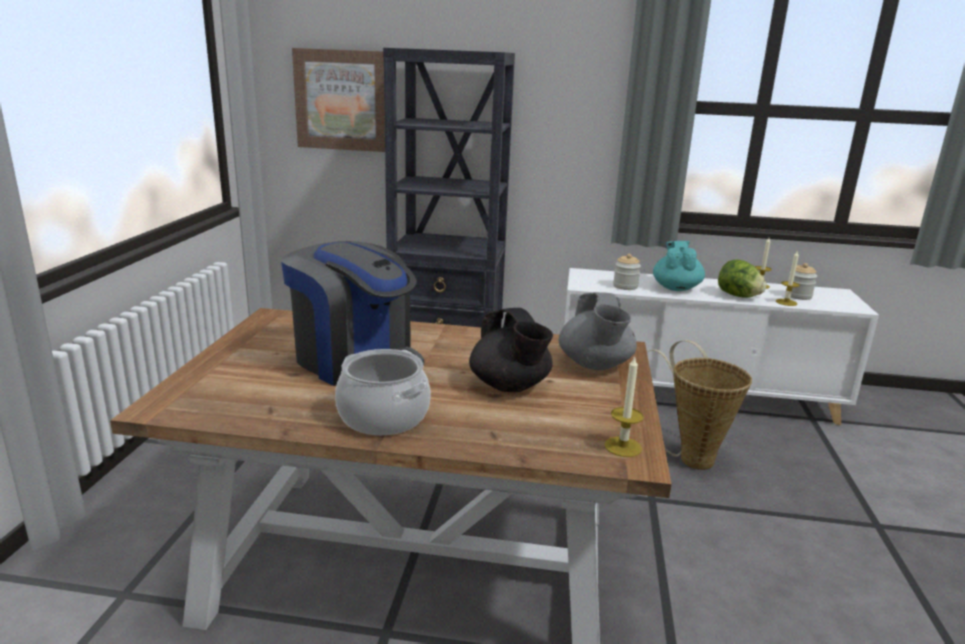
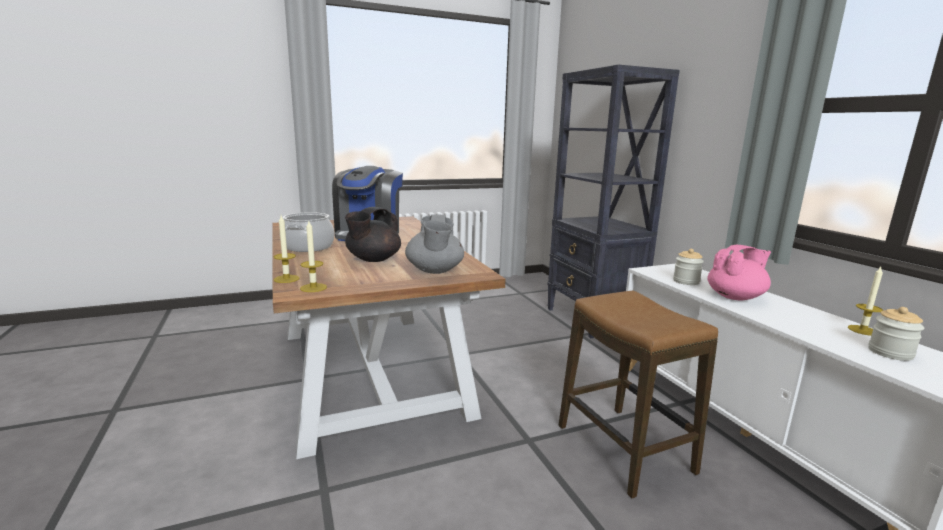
camera: 60 degrees right, 5 degrees down
picture [292,48,385,152] -> none
grey teapot [559,292,637,370] -> grey teapot turned 60 degrees counterclockwise [405,214,464,274]
basket [648,340,752,470] -> stool [558,291,718,498]
turquoise teapot [653,241,705,291] -> pink teapot [707,245,771,301]
lettuce [718,259,767,298] -> none
candle [776,250,800,306] -> candle moved to [273,215,300,283]

